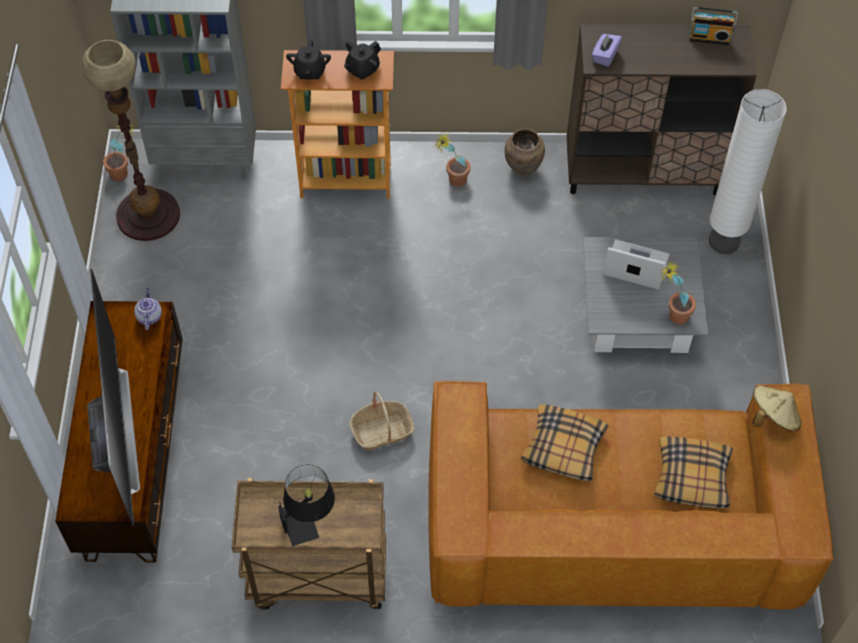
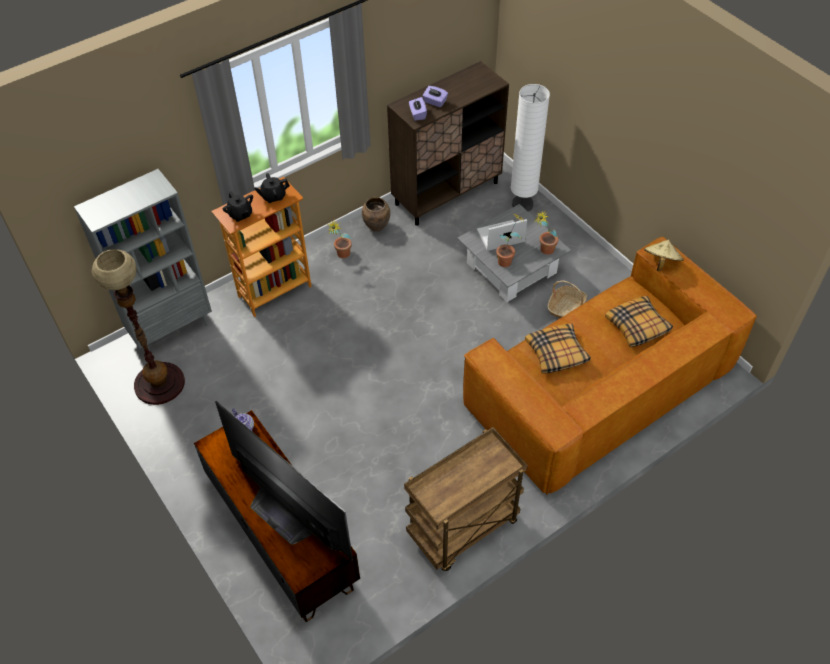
camera: 35 degrees left, 5 degrees down
potted plant [103,124,134,181] -> potted plant moved to [496,214,526,267]
black table lamp [278,465,335,546] -> none
black teapot [344,41,381,80] -> black teapot turned 60 degrees clockwise [254,173,290,203]
basket [350,392,415,450] -> basket moved to [547,280,587,318]
radio [689,7,738,45] -> none
none -> purple tissue box [422,86,448,107]

